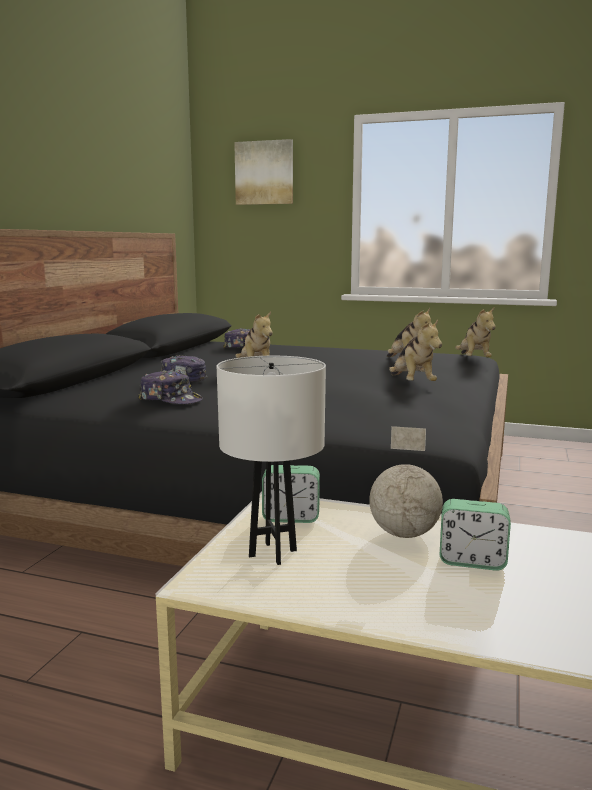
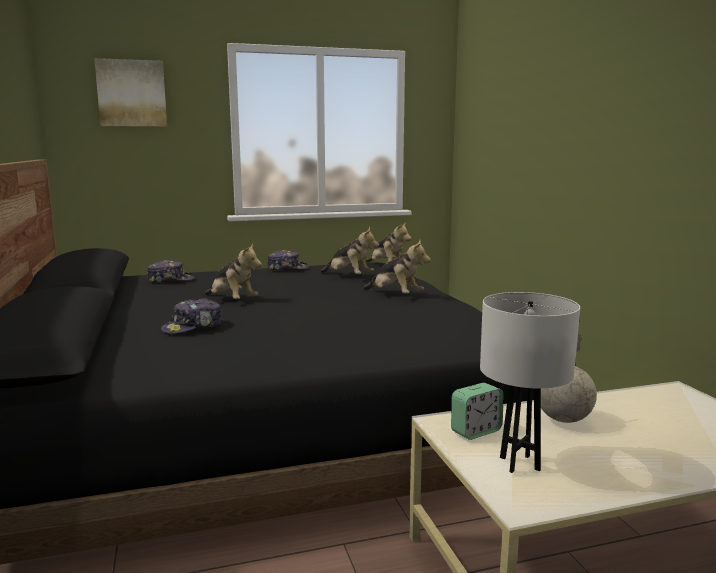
camera: 35 degrees left, 0 degrees up
cap [138,370,203,404] -> cap moved to [267,250,309,271]
alarm clock [440,499,511,571] -> none

